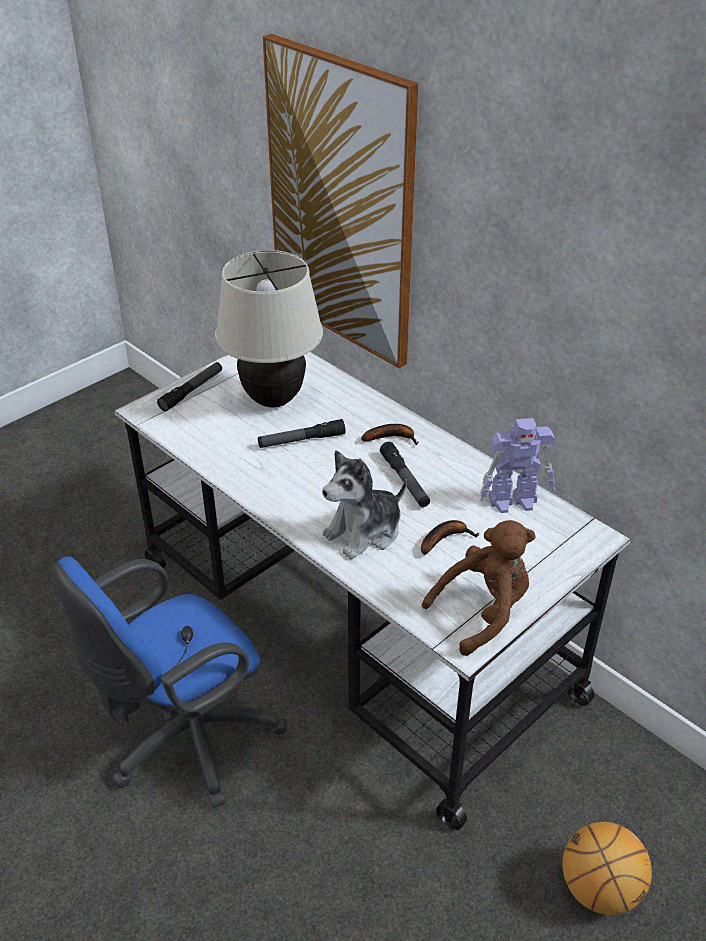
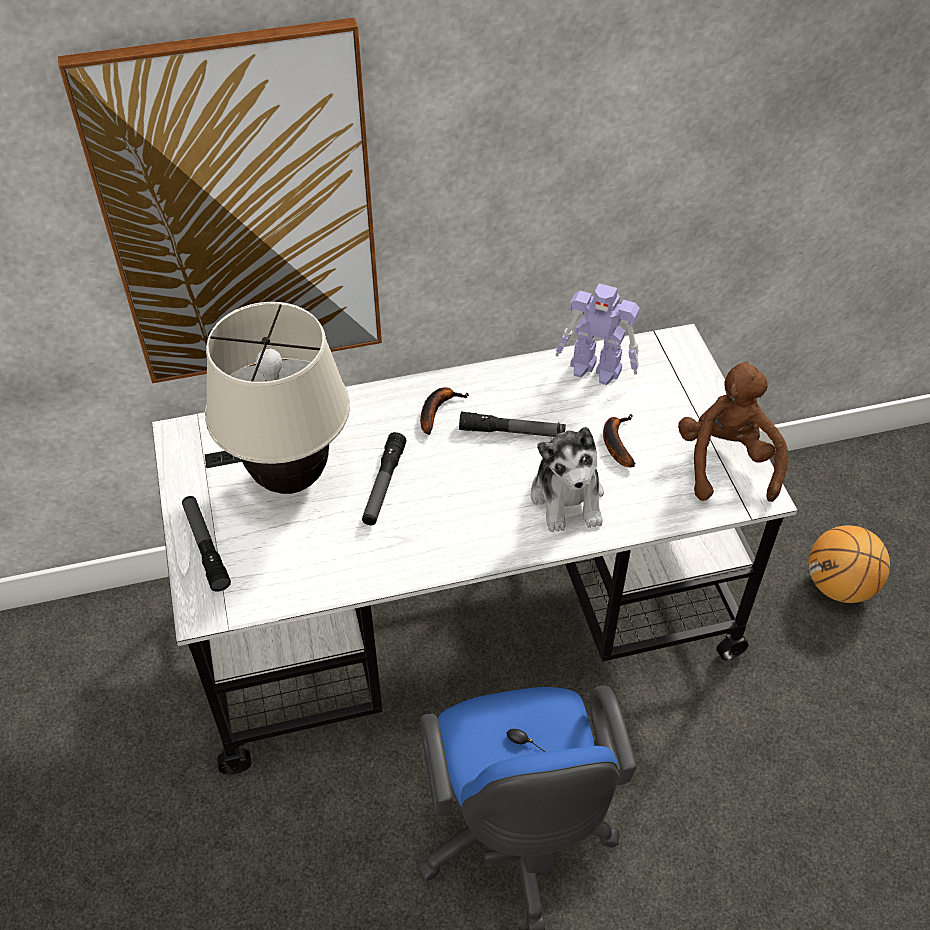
camera: 60 degrees left, 10 degrees up
toy robot [480,418,555,513] -> toy robot turned 90 degrees clockwise [555,283,640,385]

